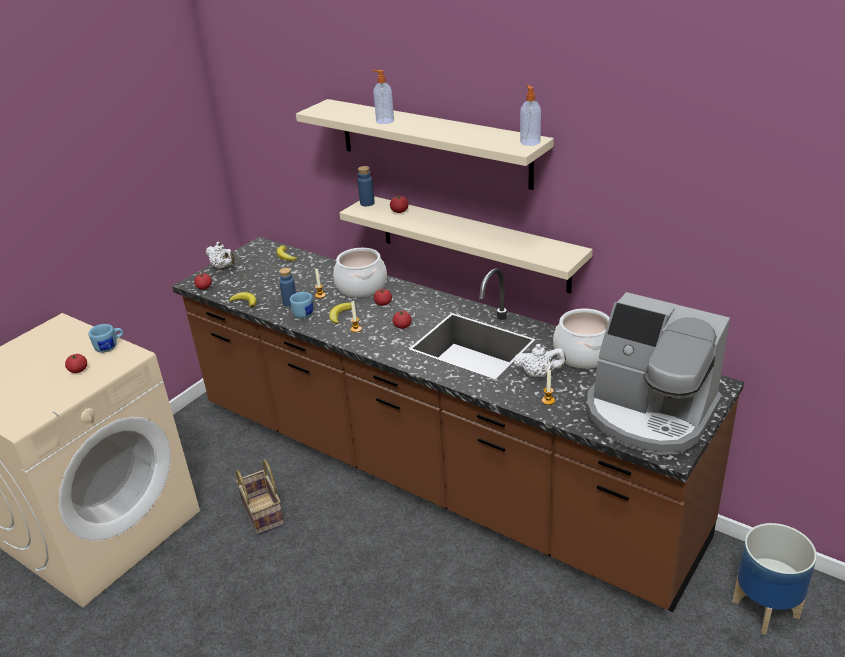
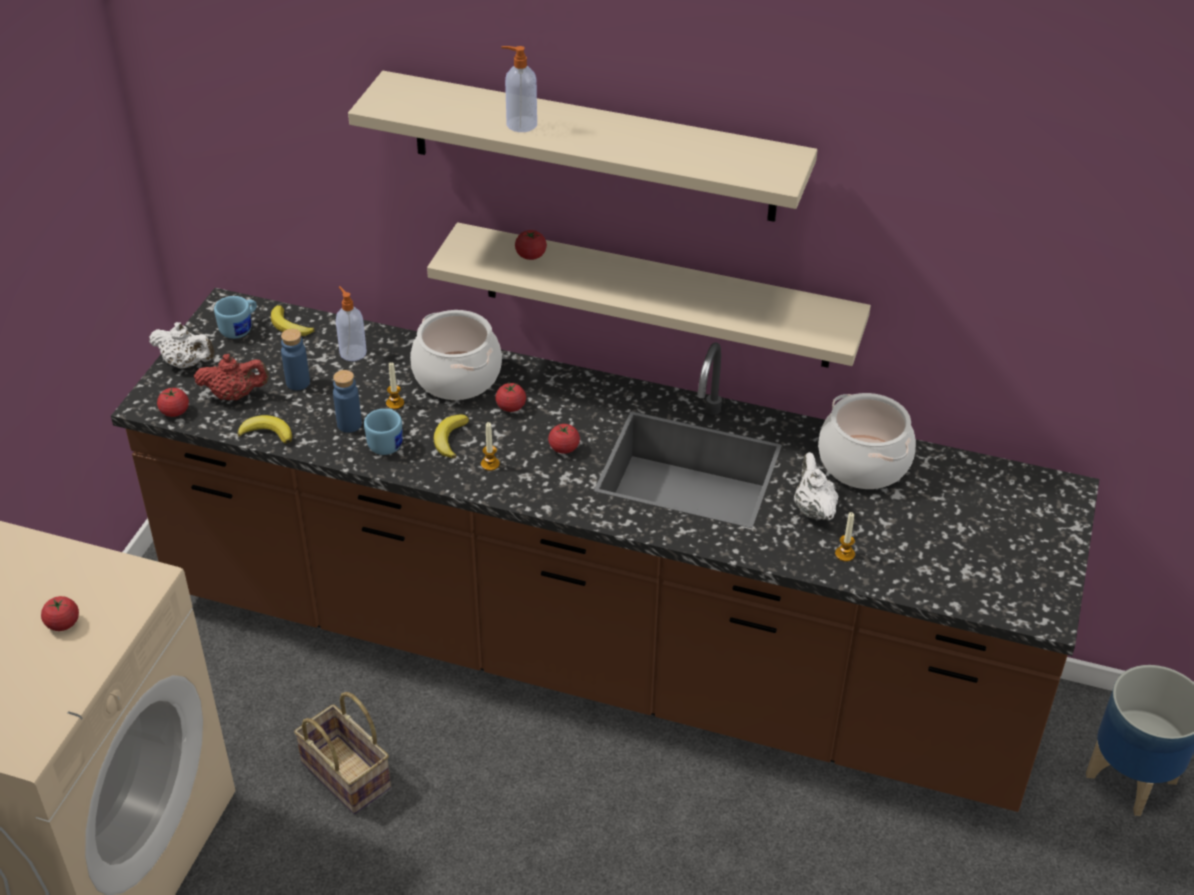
camera: 20 degrees left, 10 degrees up
blue mug [88,324,123,353] -> blue mug moved to [214,296,257,339]
blue bottle [358,166,375,206] -> blue bottle moved to [281,329,310,390]
white teapot [513,344,566,377] -> white teapot turned 90 degrees counterclockwise [794,452,839,521]
soap dispenser [520,84,541,146] -> soap dispenser moved to [336,286,367,361]
coffee machine [587,292,730,455] -> none
none -> red teapot [194,354,269,400]

